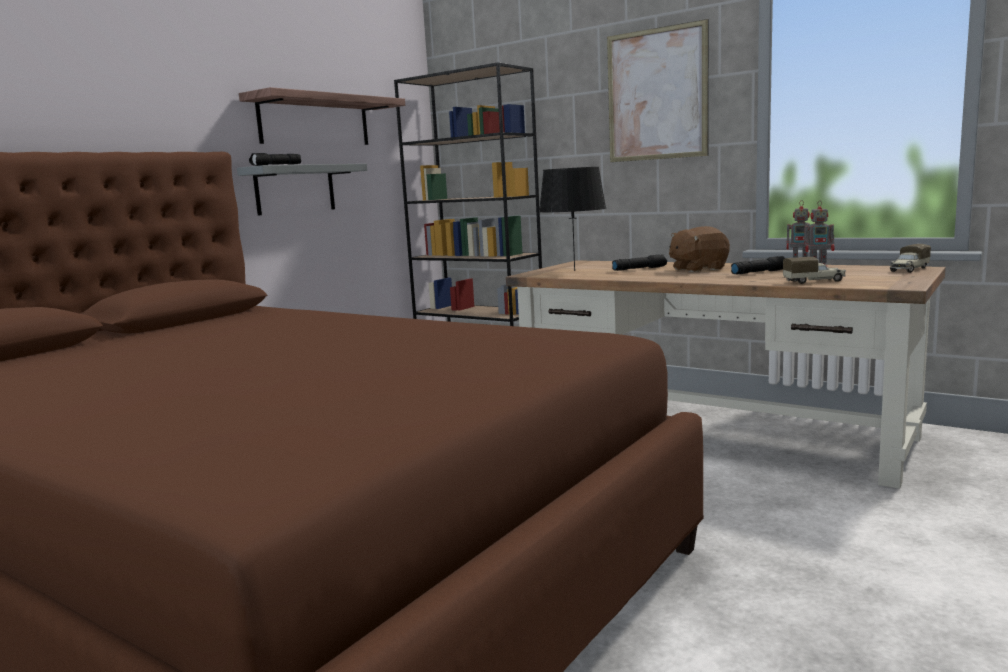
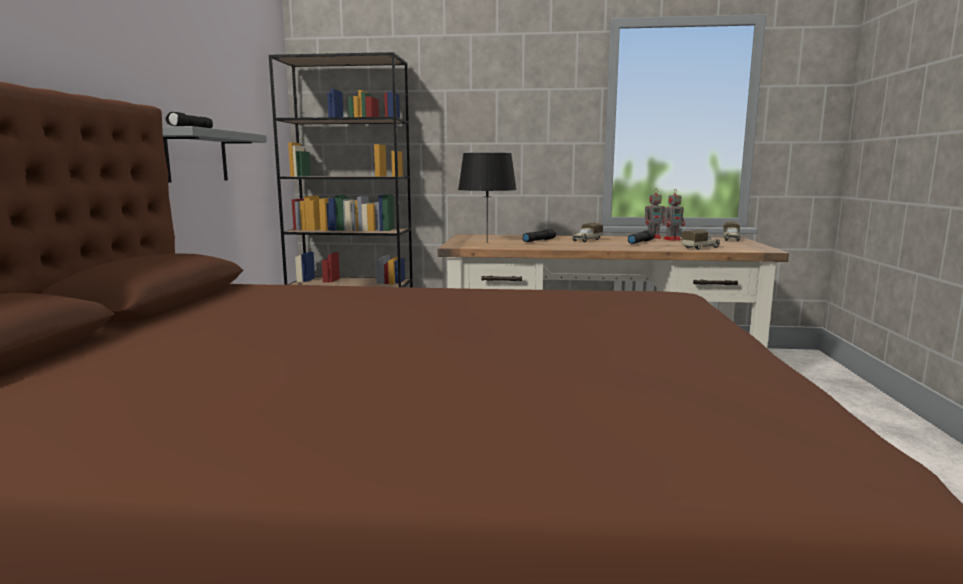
camera: 30 degrees left, 0 degrees up
shelf [239,87,405,145] -> none
picture [607,19,709,162] -> none
brown plush toy [669,226,730,272] -> toy truck [572,223,603,242]

